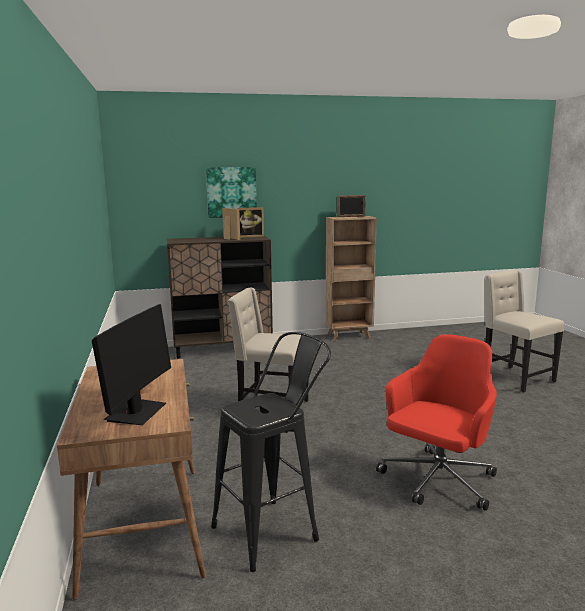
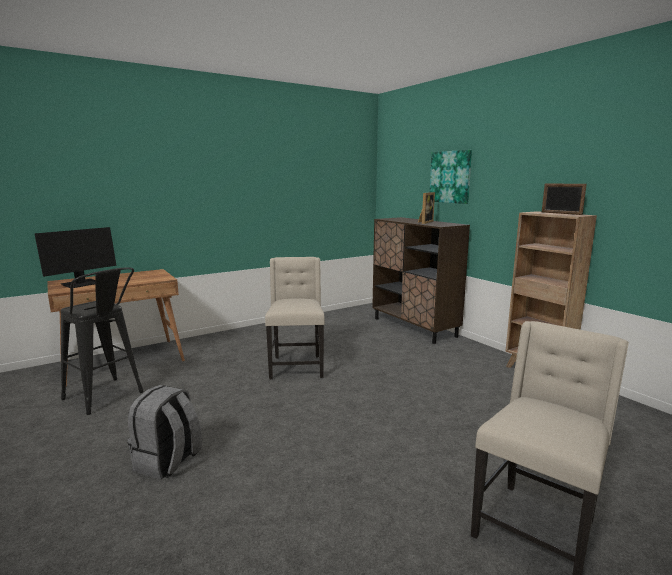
camera: 70 degrees right, 0 degrees up
monitor [92,304,171,425] -> monitor turned 45 degrees counterclockwise [35,227,117,288]
picture frame [237,207,264,238] -> none
red office chair [376,334,497,511] -> grey backpack [128,385,202,479]

